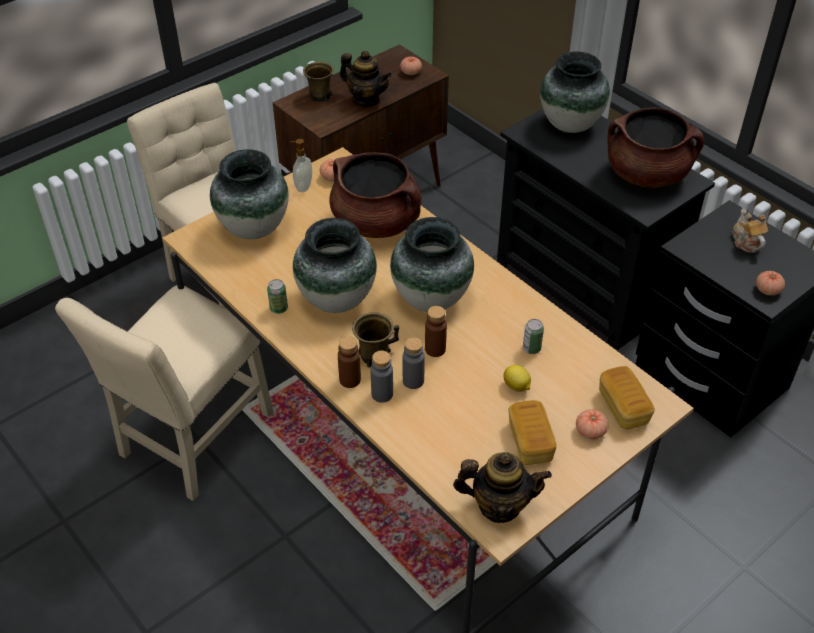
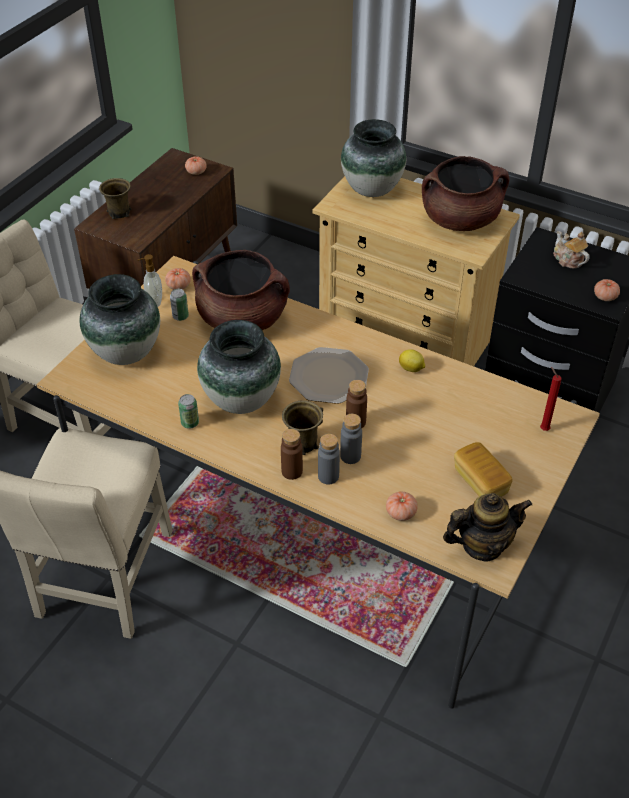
camera: 20 degrees left, 0 degrees up
teapot [340,51,392,107] -> none
vase [390,217,474,312] -> plate [289,347,369,404]
black dresser [497,109,715,350] -> beige dresser [313,176,520,366]
lemon [504,365,531,392] -> lemon moved to [399,349,425,372]
can [523,319,544,354] -> can moved to [170,289,189,321]
tomato [576,409,609,439] -> tomato moved to [386,492,418,521]
bread [599,366,655,429] -> red candle [540,367,562,431]

